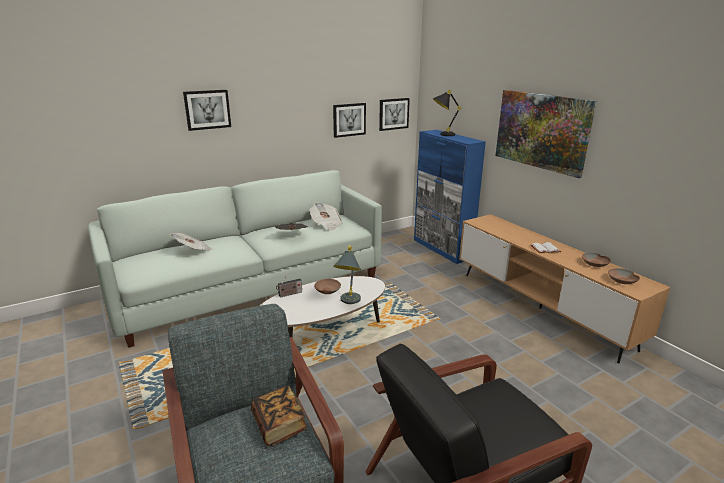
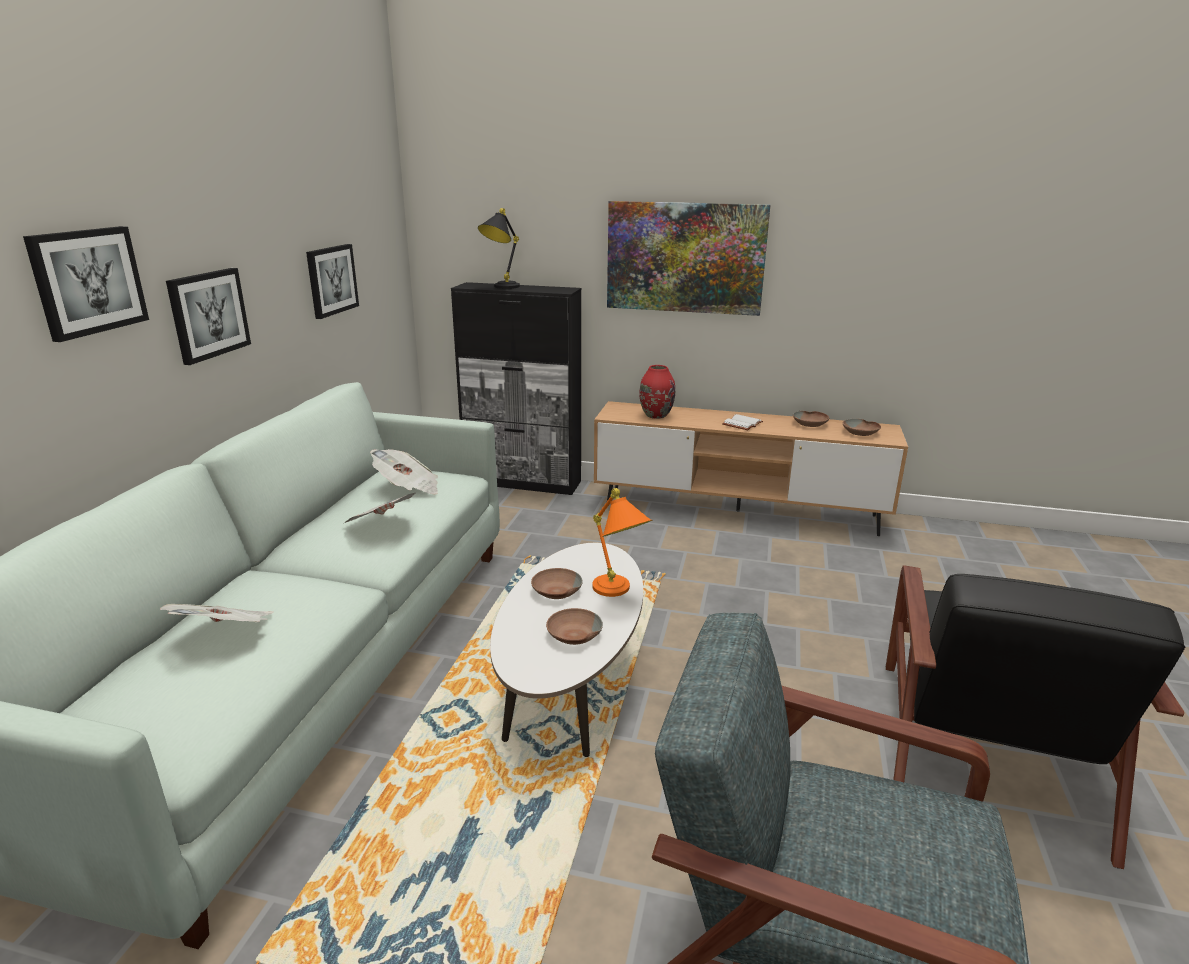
camera: 45 degrees left, 0 degrees up
book [251,386,307,447] -> none
radio [276,277,302,298] -> none
grey table lamp [333,246,361,304] -> orange table lamp [592,488,652,597]
picture [379,98,410,131] -> picture moved to [166,268,251,365]
blue cabinet [414,130,486,264] -> black cabinet [451,282,581,495]
none -> brown bowl [546,608,603,645]
none -> red vase [639,365,675,419]

